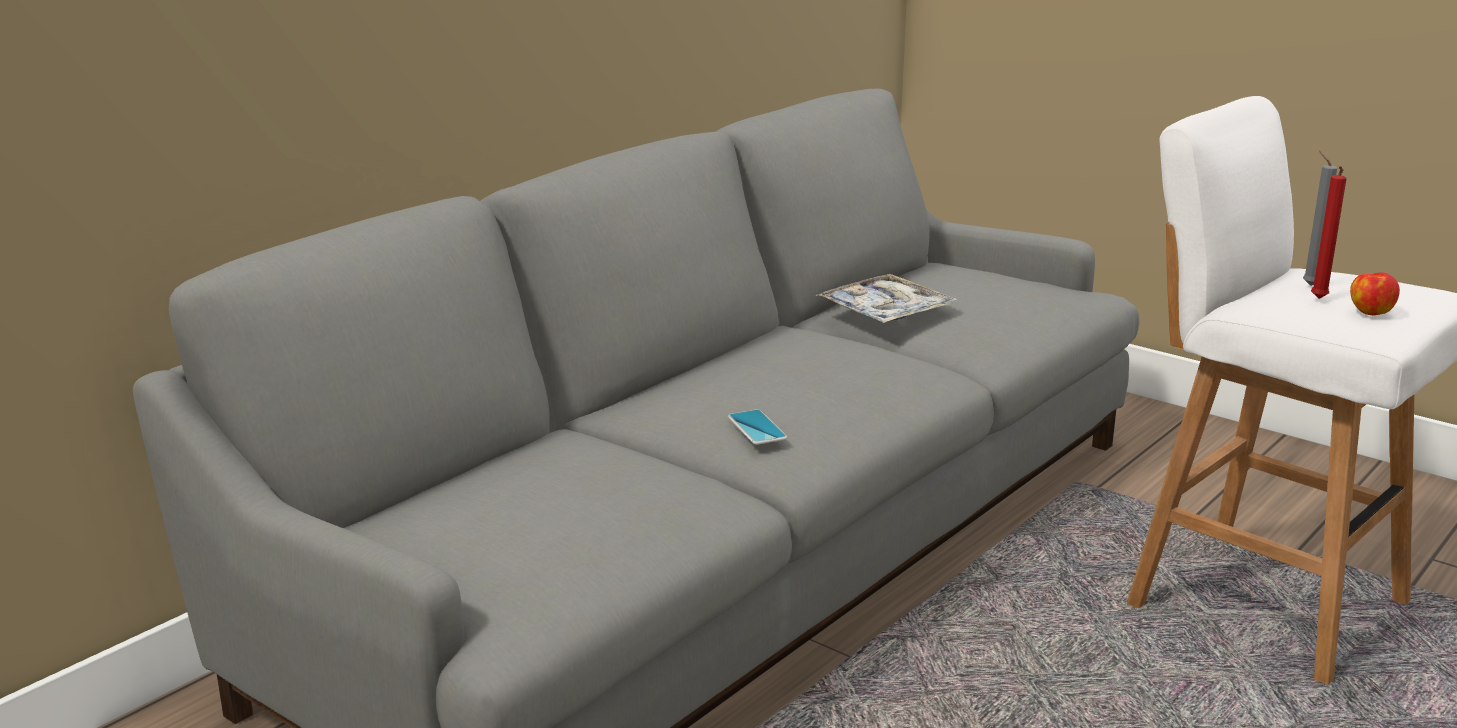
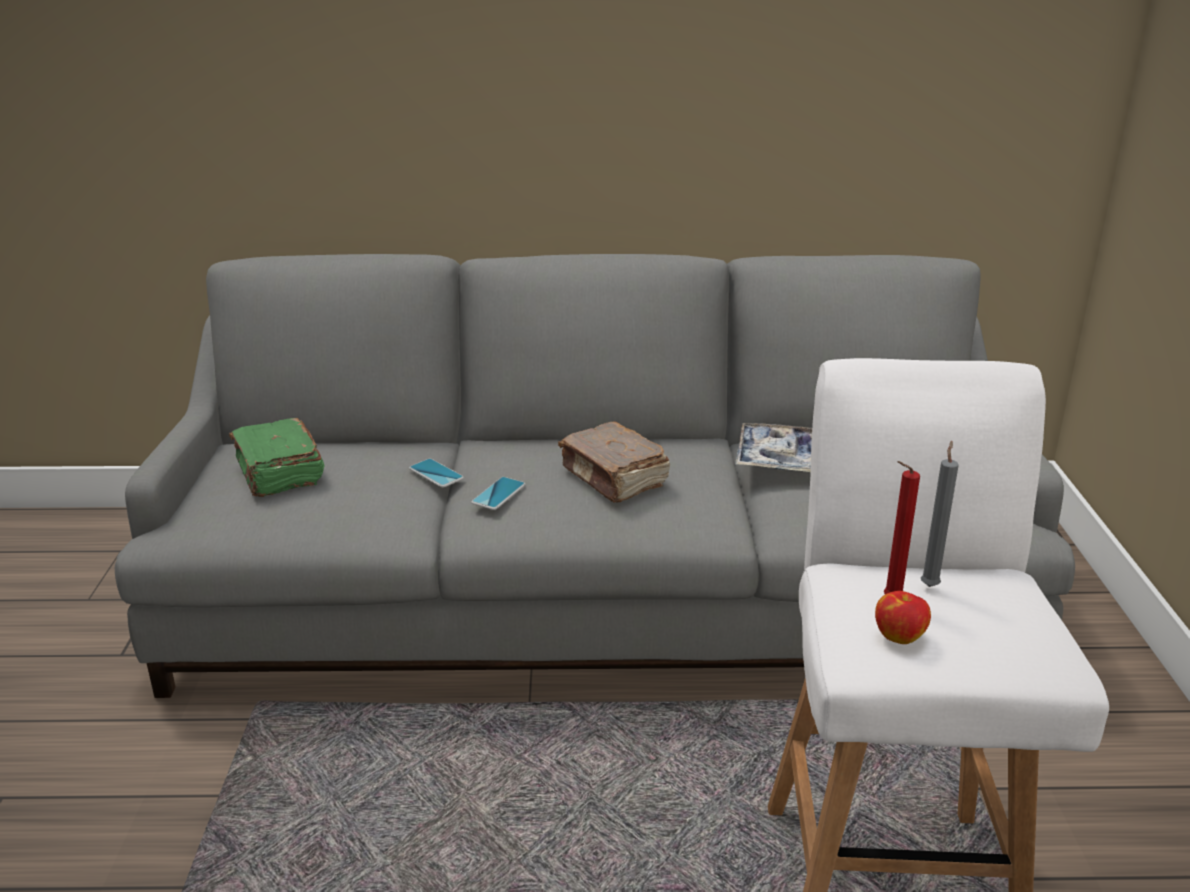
camera: 50 degrees right, 5 degrees up
none -> green book [229,418,324,497]
none -> phone [409,459,464,488]
none -> brown book [558,421,670,503]

